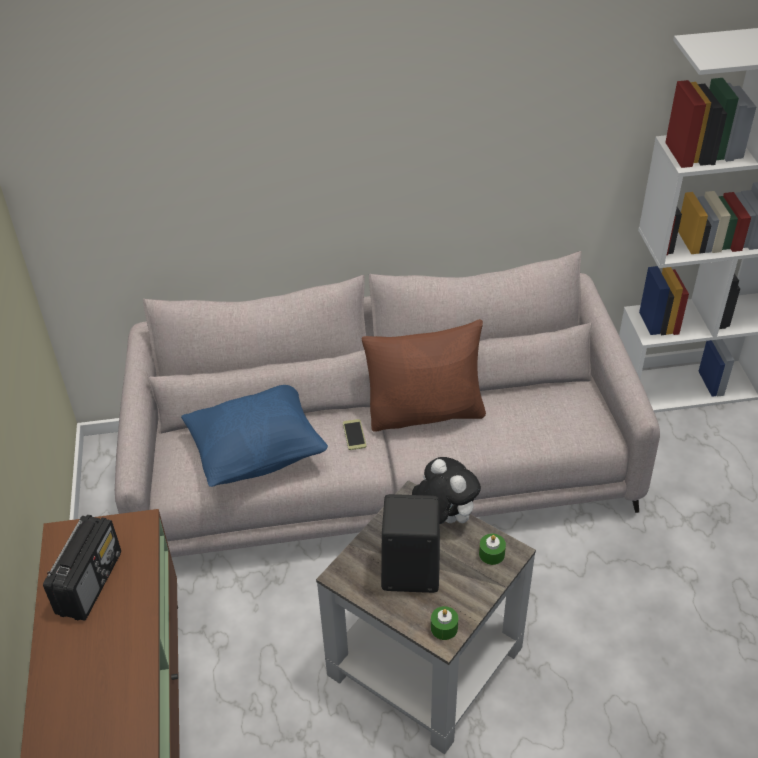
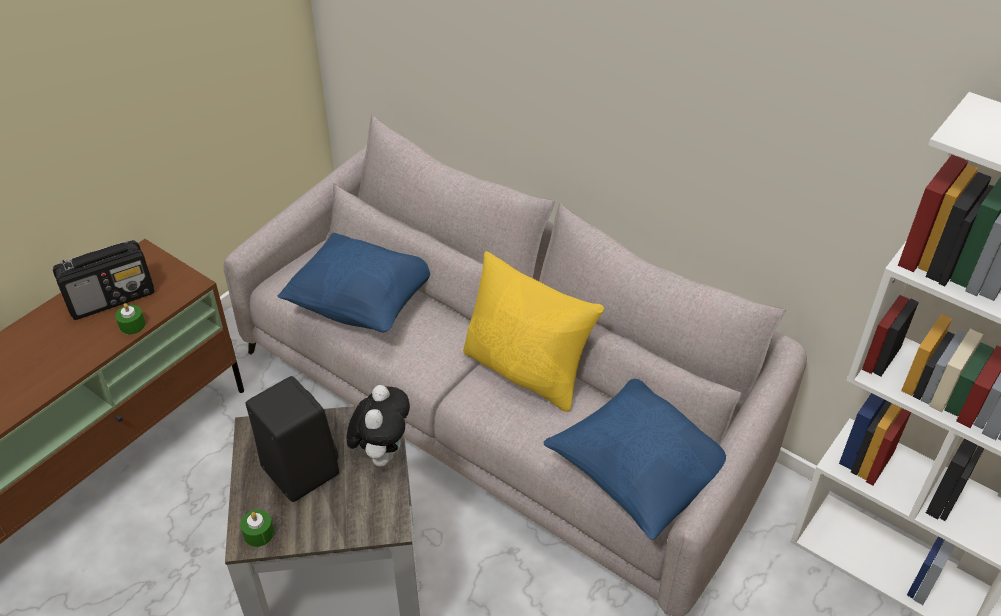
camera: 45 degrees right, 0 degrees up
phone [343,419,366,450] -> none
brown pillow [361,319,486,432] -> yellow pillow [463,251,604,412]
green candle [479,534,506,565] -> green candle moved to [115,303,146,334]
none -> blue pillow [544,379,726,540]

